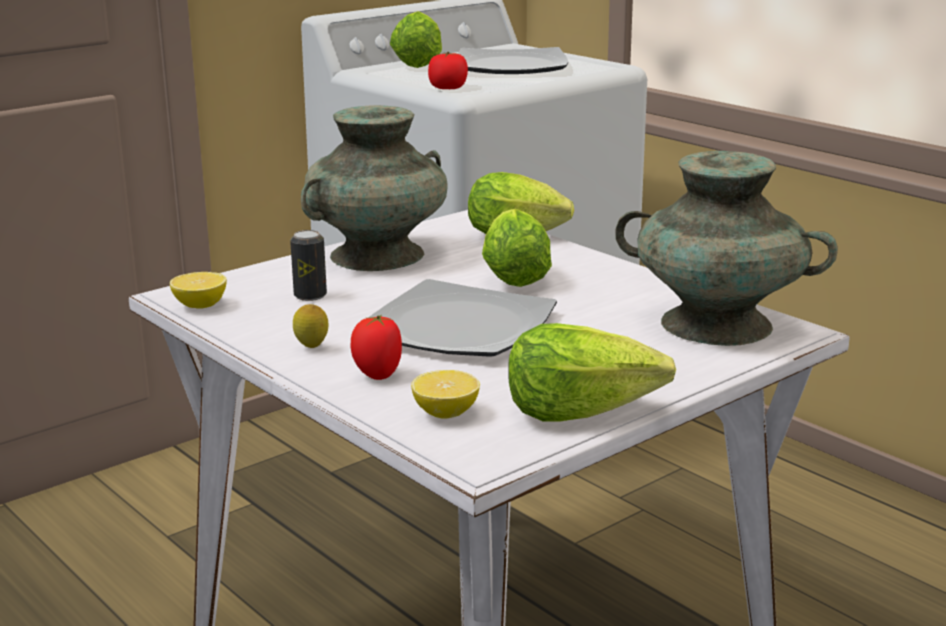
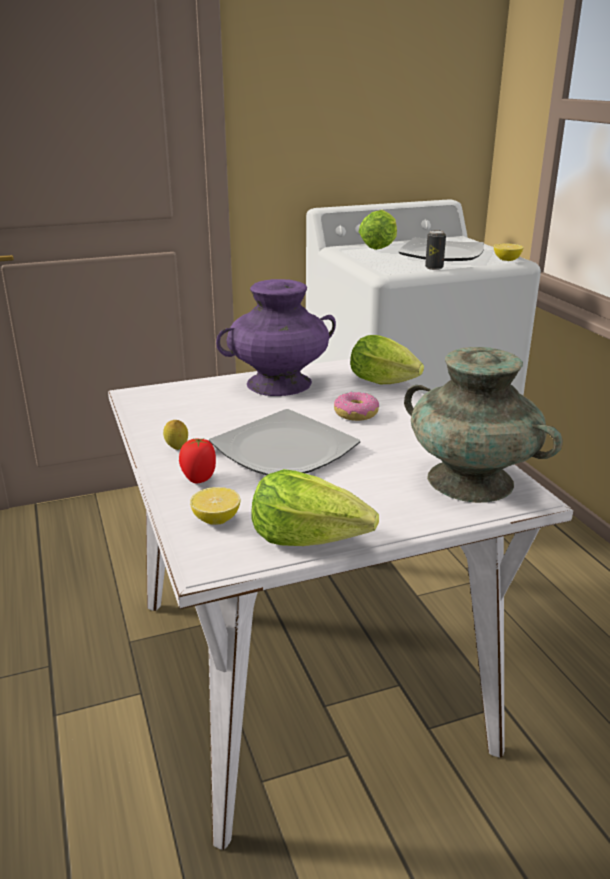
camera: 20 degrees right, 5 degrees up
lemon [170,272,227,309] -> lemon moved to [494,244,523,261]
can [290,230,327,301] -> can moved to [425,230,446,270]
turquoise vase [301,105,448,271] -> purple vase [216,279,336,396]
tomato [428,52,468,89] -> none
lettuce [482,209,552,287] -> donut [334,392,379,421]

